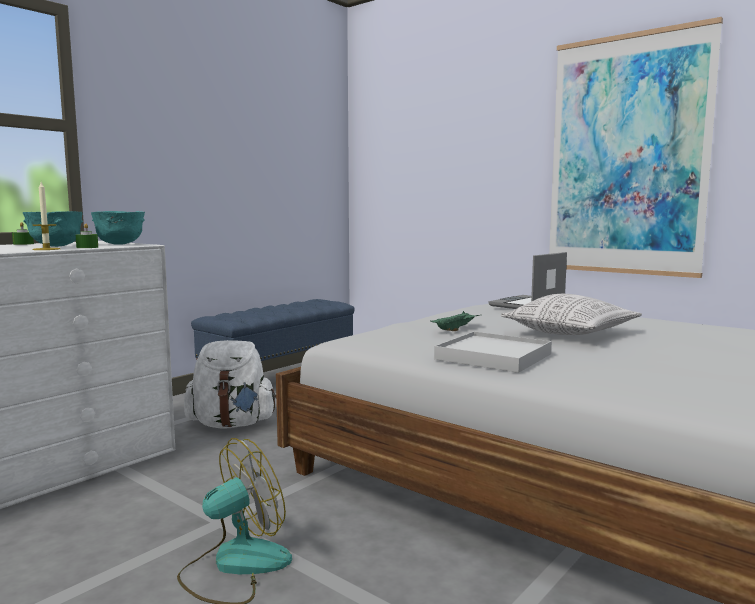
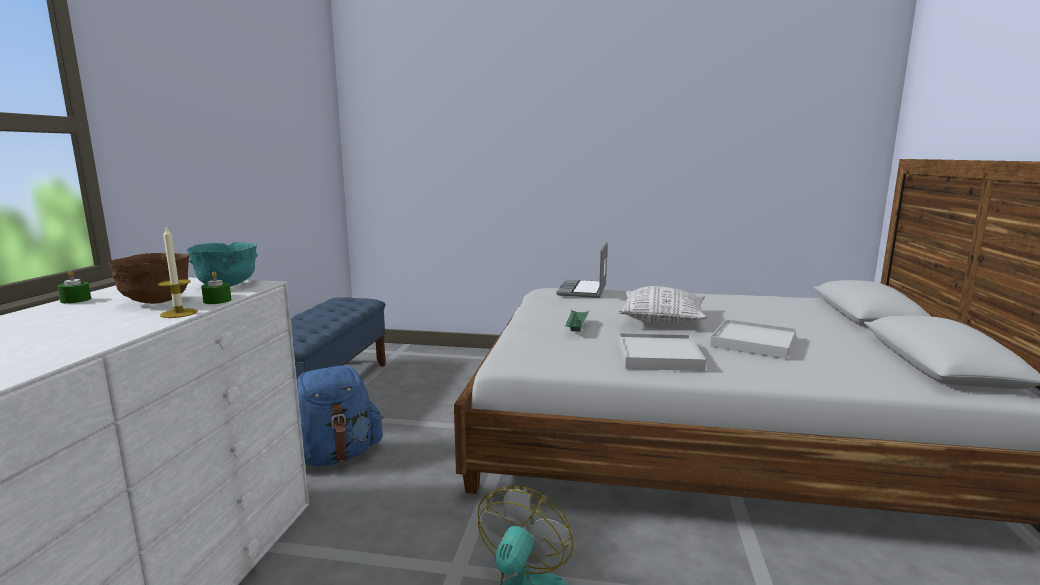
camera: 30 degrees left, 5 degrees up
turquoise bowl [23,211,83,247] -> brown bowl [108,253,190,304]
white backpack [184,340,276,429] -> blue backpack [297,365,384,466]
picture [549,17,723,278] -> none
none -> white tray [710,319,796,359]

